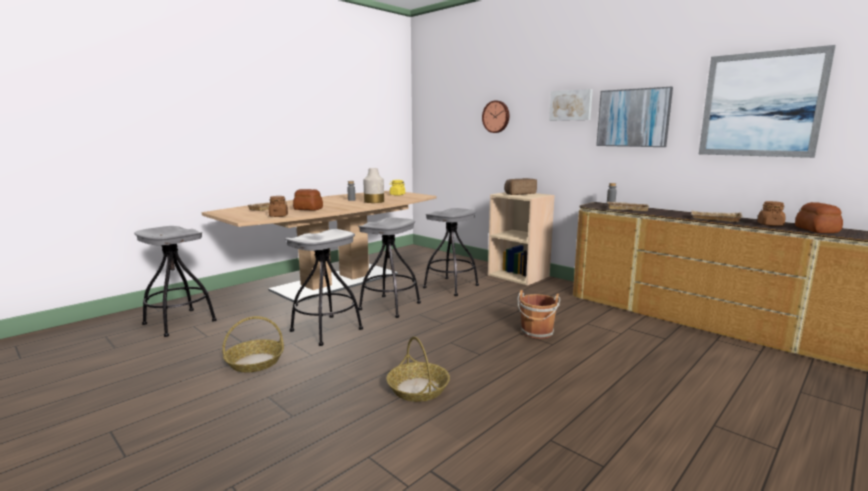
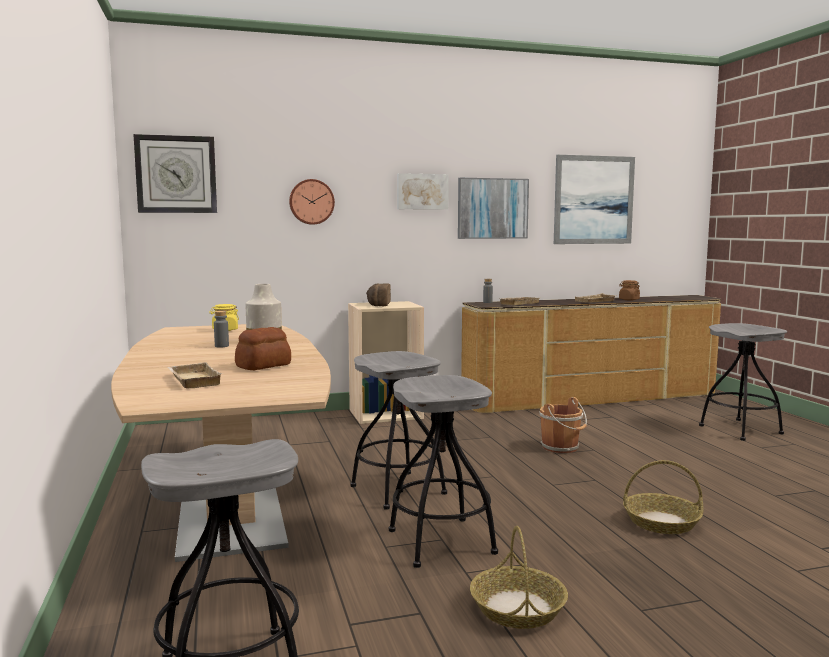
camera: 60 degrees left, 5 degrees down
brown jar [269,196,288,217] -> none
grey stool [423,208,479,296] -> grey stool moved to [699,323,787,441]
bread [795,202,843,233] -> none
none -> wall clock [133,134,217,213]

